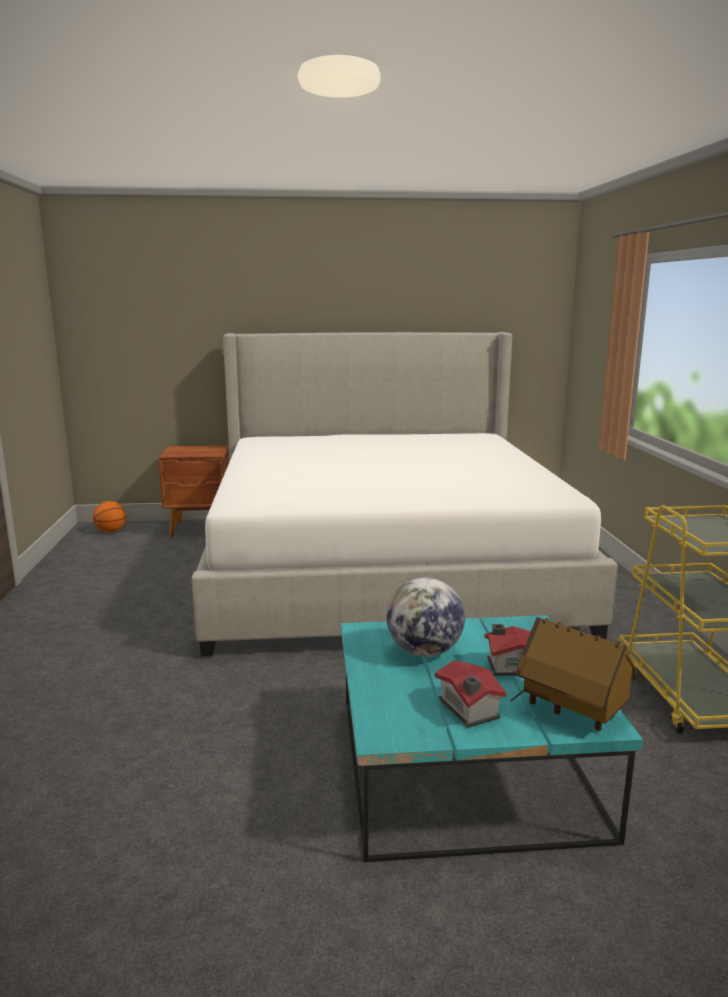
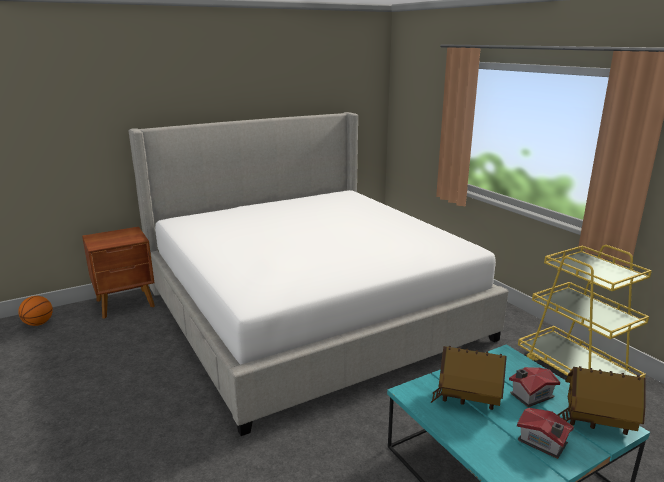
camera: 25 degrees left, 5 degrees up
globe [386,578,465,657] -> toy house [431,346,507,410]

